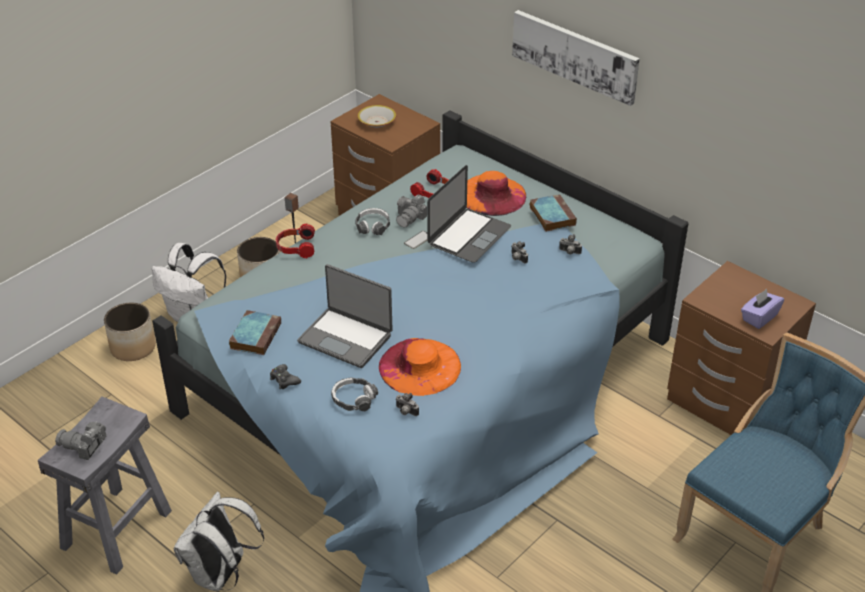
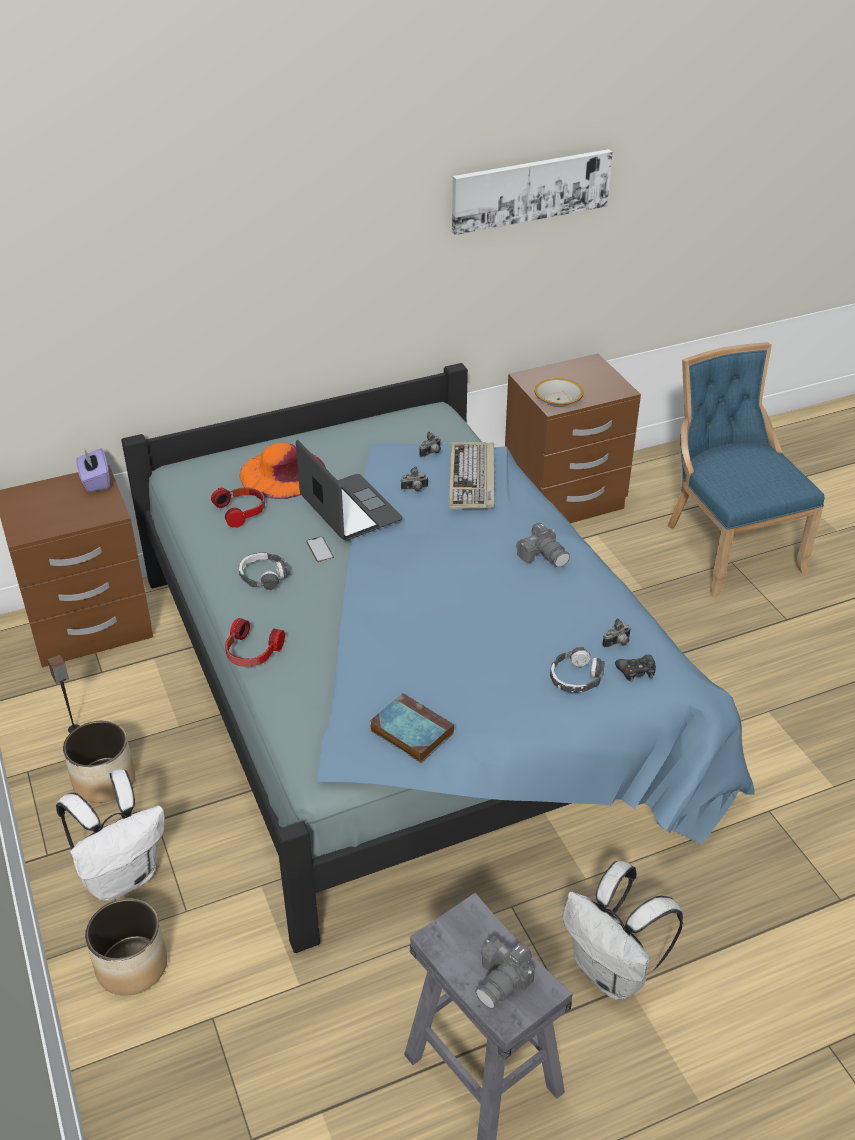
camera: 65 degrees left, 0 degrees up
black game controller [270,364,301,389] -> black game controller moved to [615,655,656,682]
laptop [297,264,393,368] -> none
bowl [357,105,396,128] -> bowl moved to [535,378,583,407]
orange hat [379,338,461,396] -> none
camera [396,194,427,228] -> camera moved to [516,522,570,567]
picture [512,10,640,106] -> picture moved to [452,149,613,235]
book [530,194,577,232] -> none
purple tissue box [741,289,784,329] -> purple tissue box moved to [76,448,110,492]
none -> keyboard [449,442,495,509]

